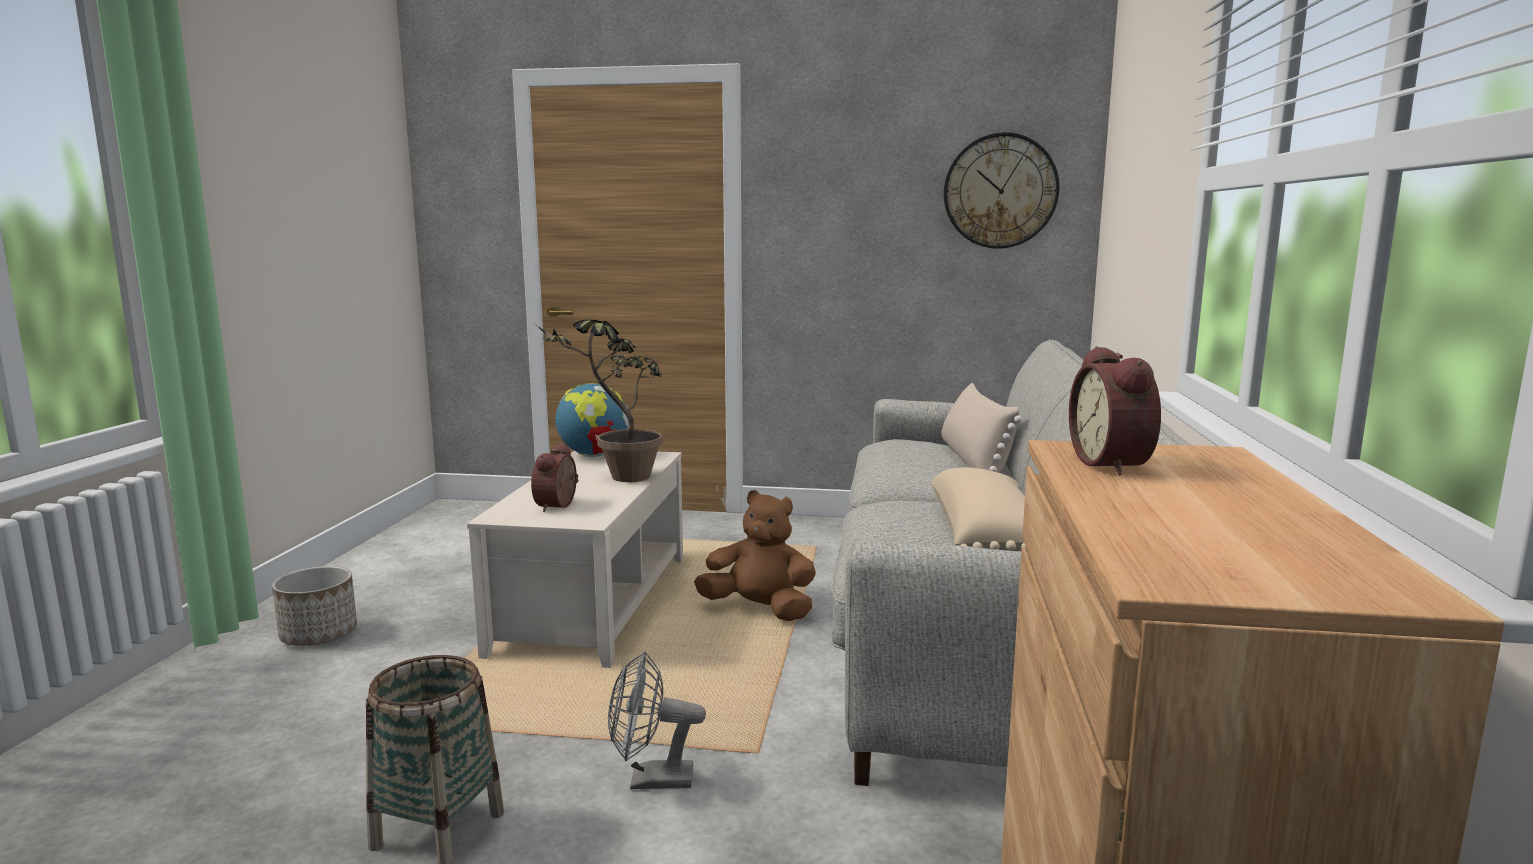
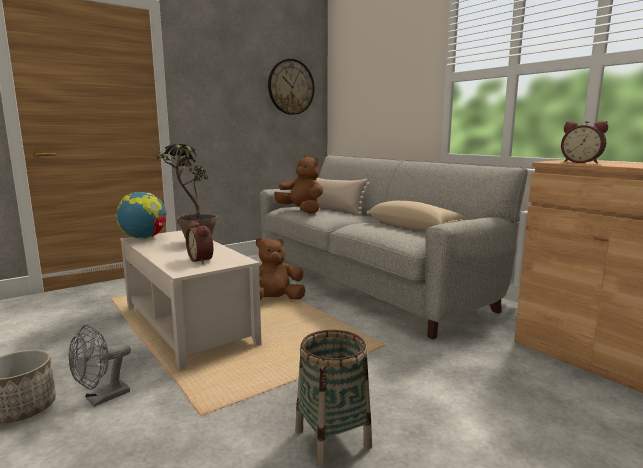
camera: 45 degrees left, 0 degrees up
grey fan [608,651,706,789] -> grey fan moved to [68,325,131,407]
none -> brown plush toy [274,156,323,214]

